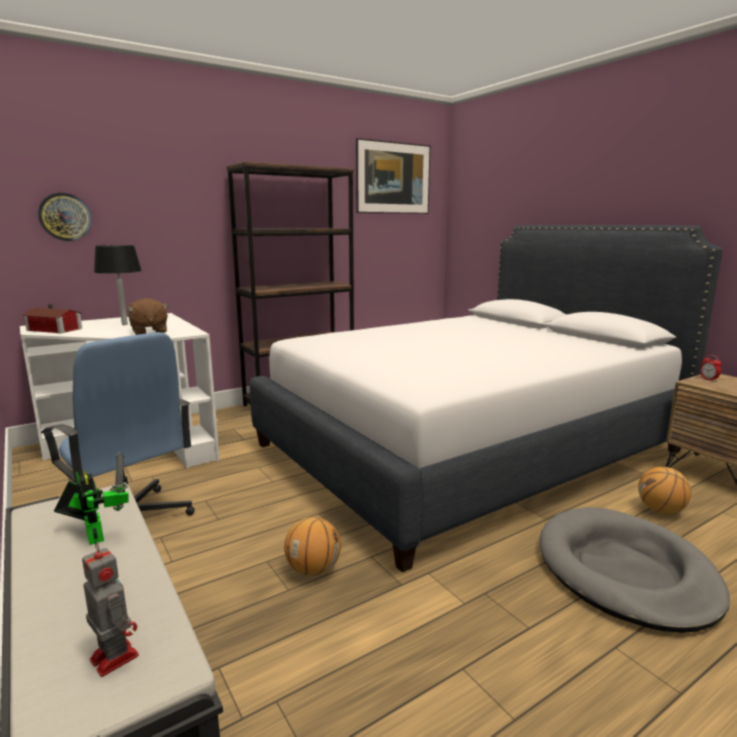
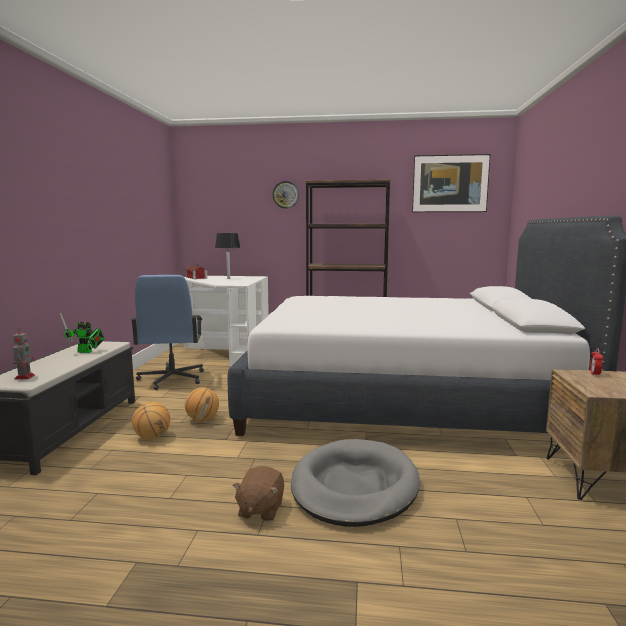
camera: 40 degrees right, 5 degrees down
wall clock [38,193,92,241] -> wall clock moved to [272,181,299,209]
toy robot [54,452,129,545] -> toy robot turned 90 degrees clockwise [60,313,104,353]
brown plush toy [127,298,169,335] -> brown plush toy moved to [233,466,284,522]
basketball [638,467,691,514] -> basketball moved to [132,402,170,439]

